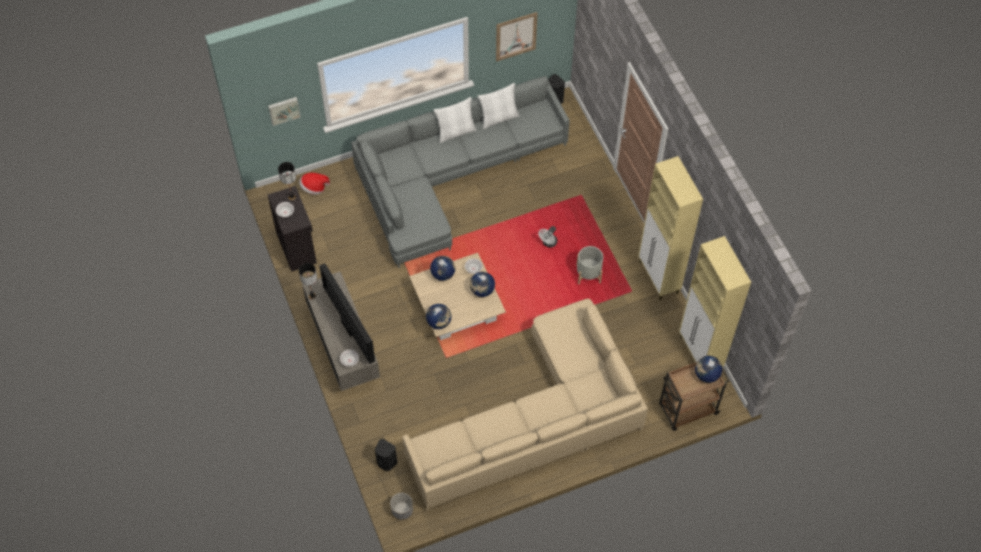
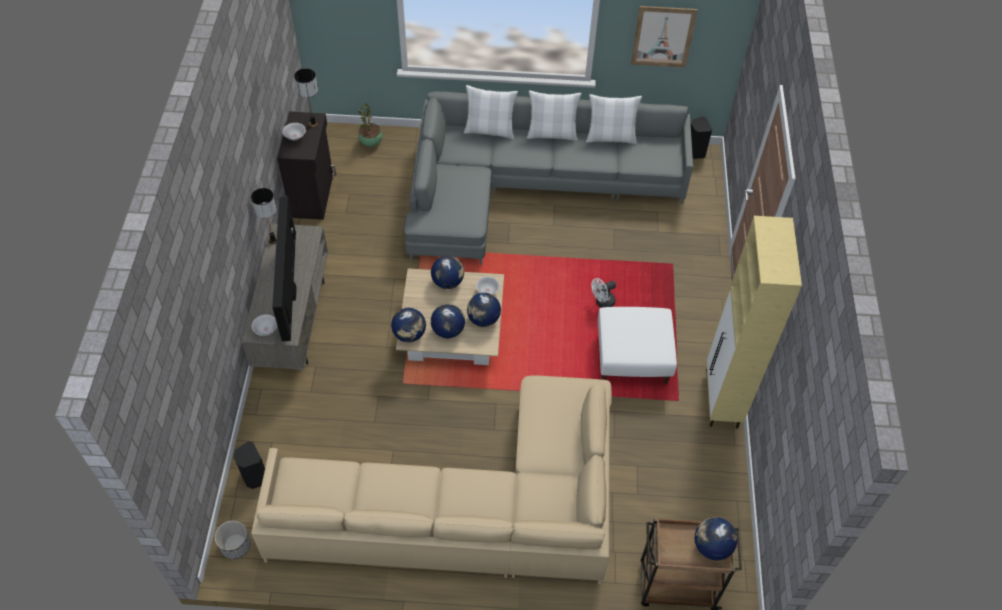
camera: 25 degrees right, 5 degrees down
picture [268,97,301,126] -> none
hat [299,173,330,195] -> potted plant [358,103,382,147]
grey planter [576,246,603,284] -> white ottoman [598,307,677,384]
beige cabinet [679,236,751,367] -> none
none -> globe [431,304,465,338]
none -> white pillow [464,85,518,139]

